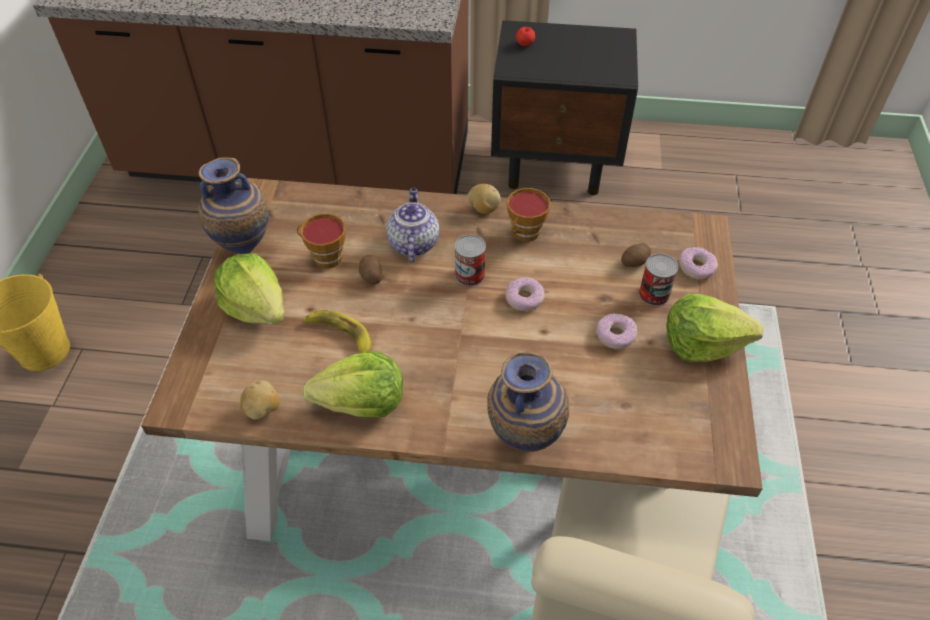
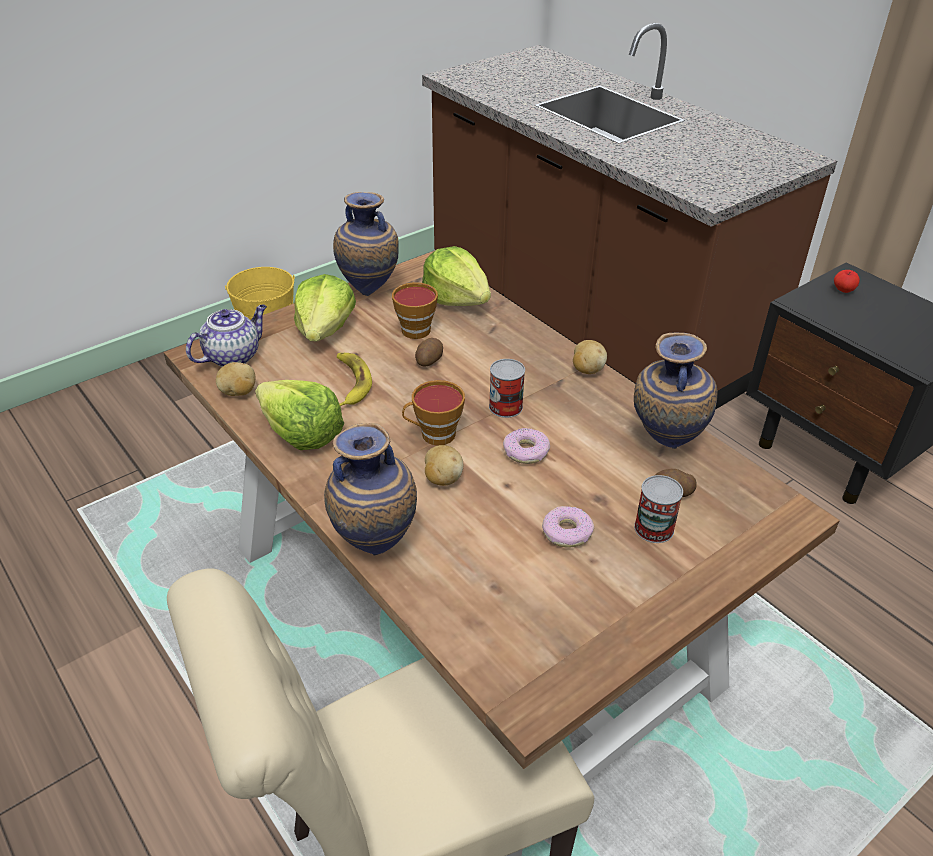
camera: 45 degrees right, 10 degrees down
teapot [386,188,439,263] -> teapot moved to [186,305,267,367]
cup [507,188,551,242] -> cup moved to [402,380,465,446]
lettuce [667,293,763,362] -> lettuce moved to [422,246,491,306]
donut [679,247,718,279] -> none
none -> potato [425,445,463,486]
none -> vase [634,333,718,449]

